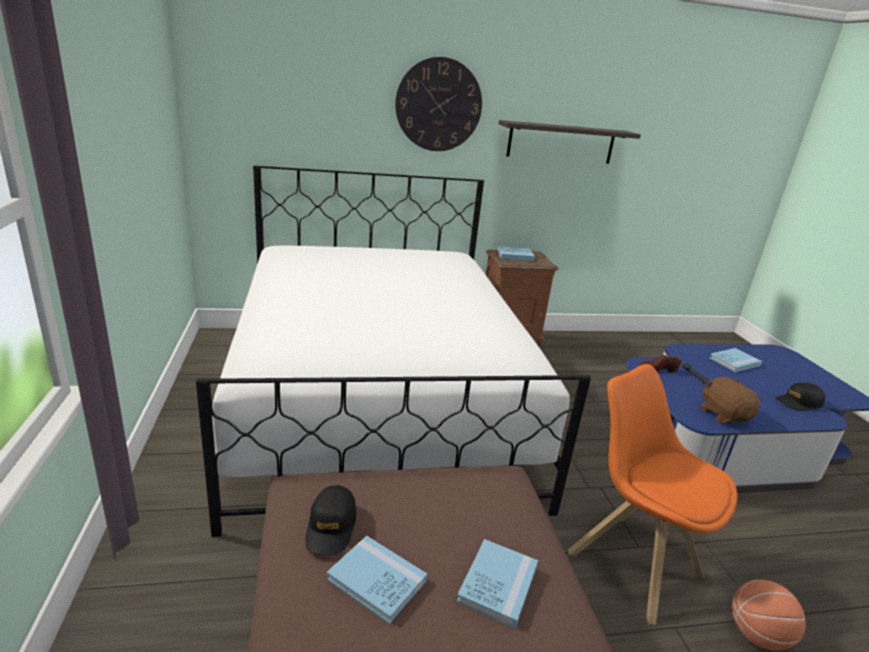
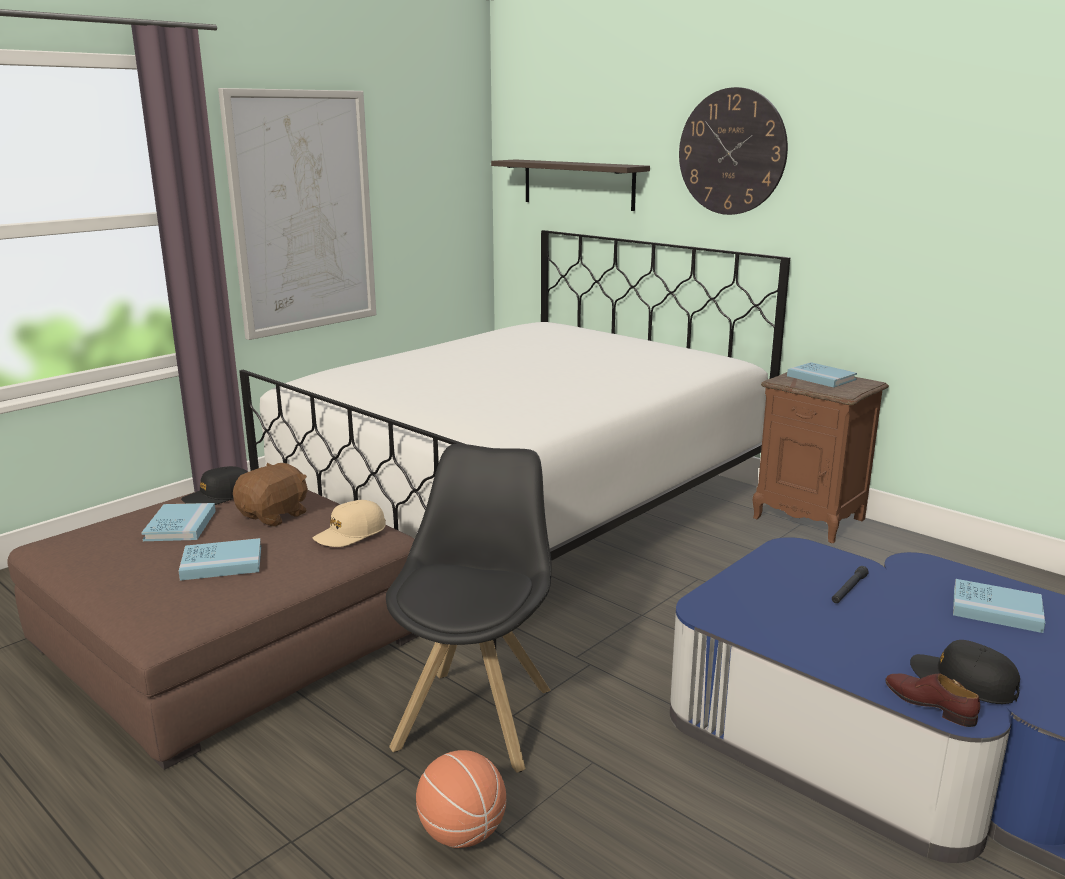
camera: 55 degrees right, 5 degrees down
shelf [499,120,641,164] -> shelf moved to [491,159,650,211]
orange chair [568,364,738,625] -> black chair [386,444,552,773]
brown shoe [638,355,681,372] -> brown shoe moved to [885,674,980,727]
brown plush toy [700,377,760,424] -> brown plush toy moved to [233,463,308,527]
none -> picture [218,88,376,340]
none -> beige cap [313,500,386,547]

